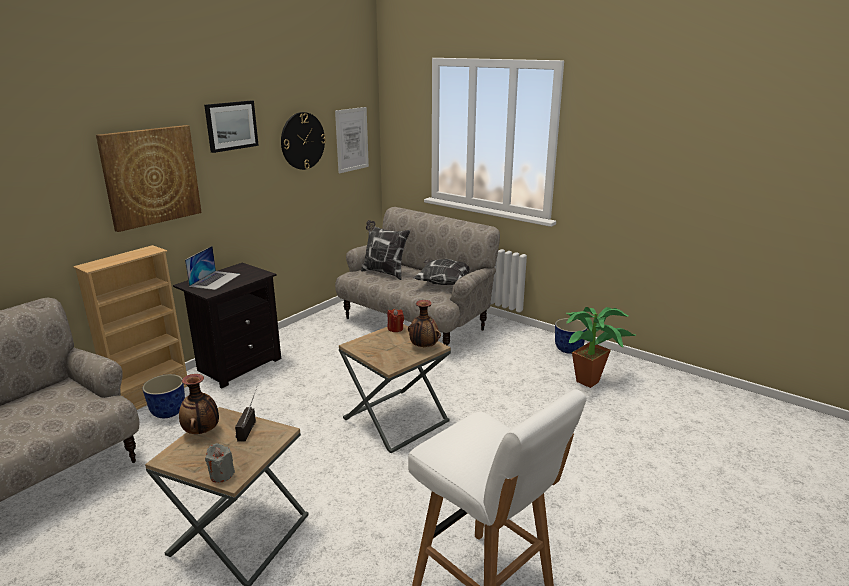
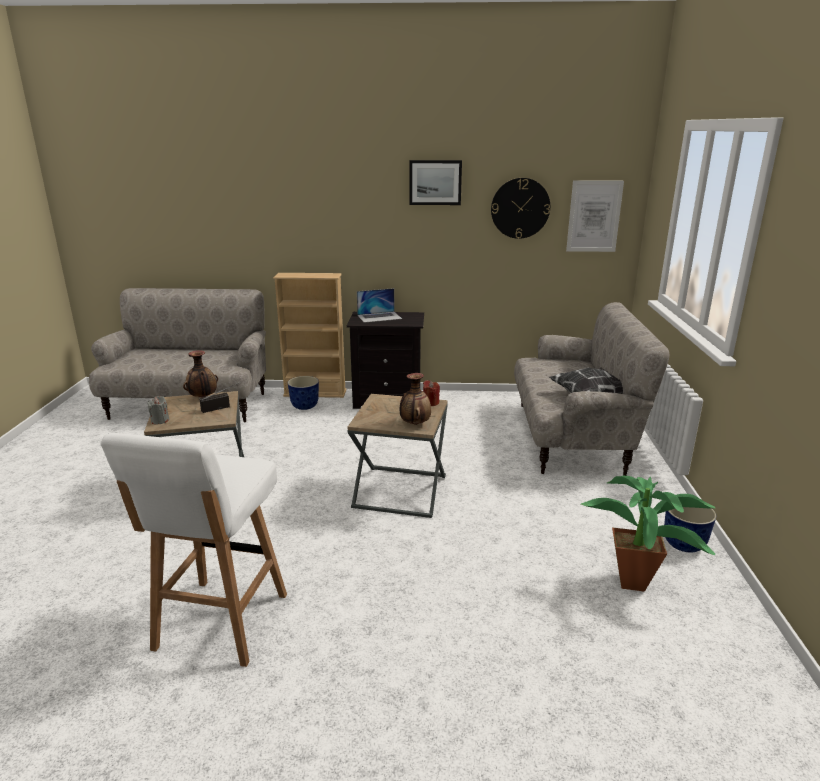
camera: 55 degrees right, 0 degrees up
picture [96,125,202,232] -> none
pillow [361,220,410,280] -> none

